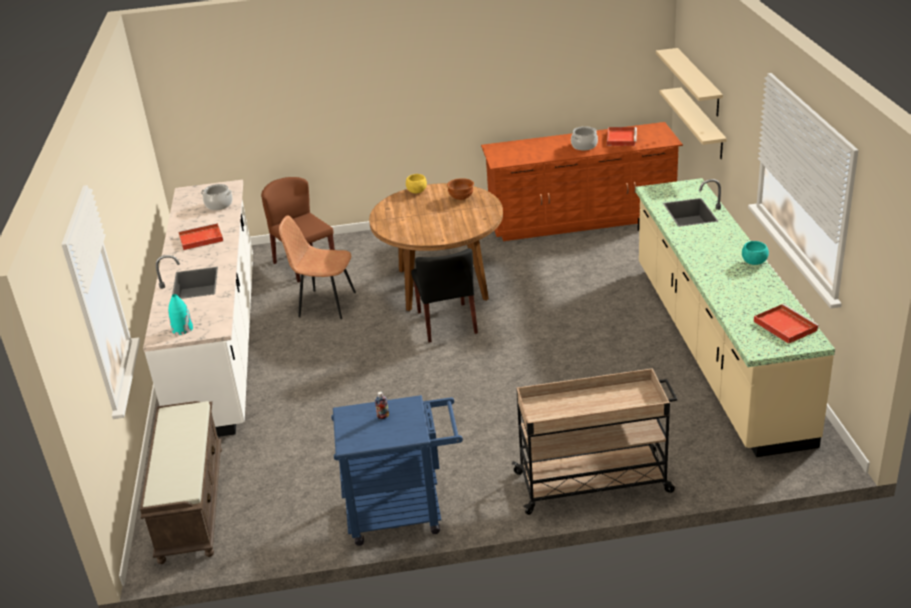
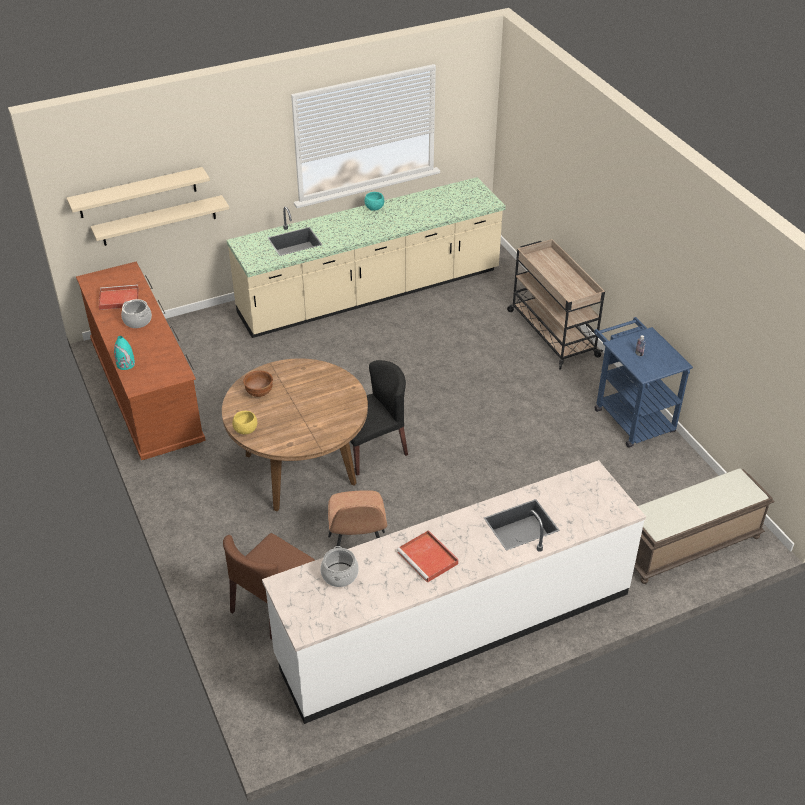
camera: 110 degrees left, 10 degrees up
turquoise vase [168,294,193,335] -> turquoise vase moved to [114,336,135,370]
red tray [754,304,819,344] -> none

